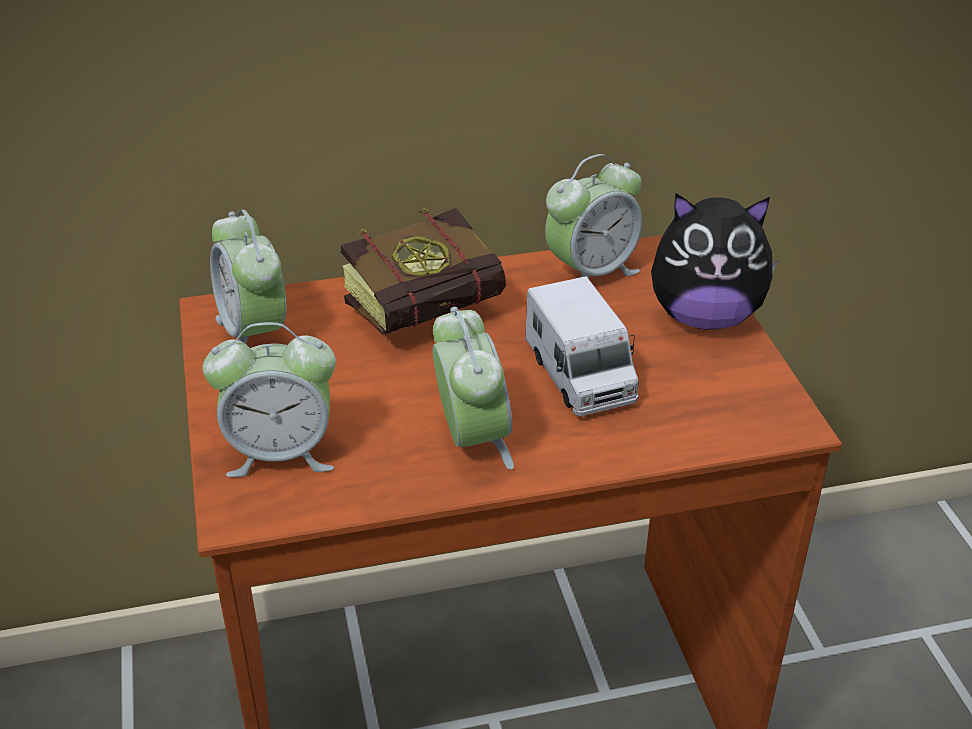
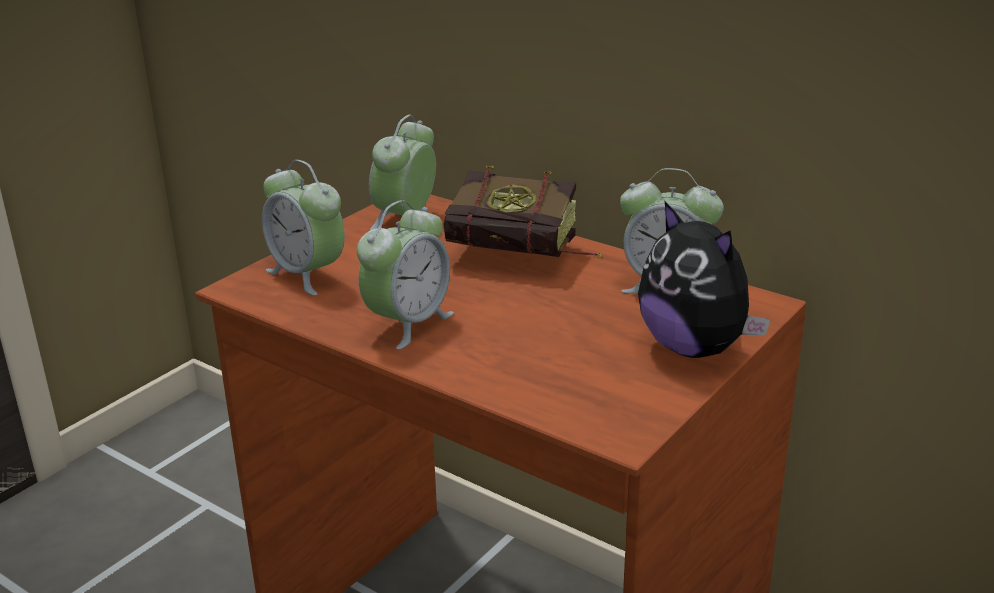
camera: 50 degrees right, 10 degrees down
toy truck [525,276,639,416] -> none

